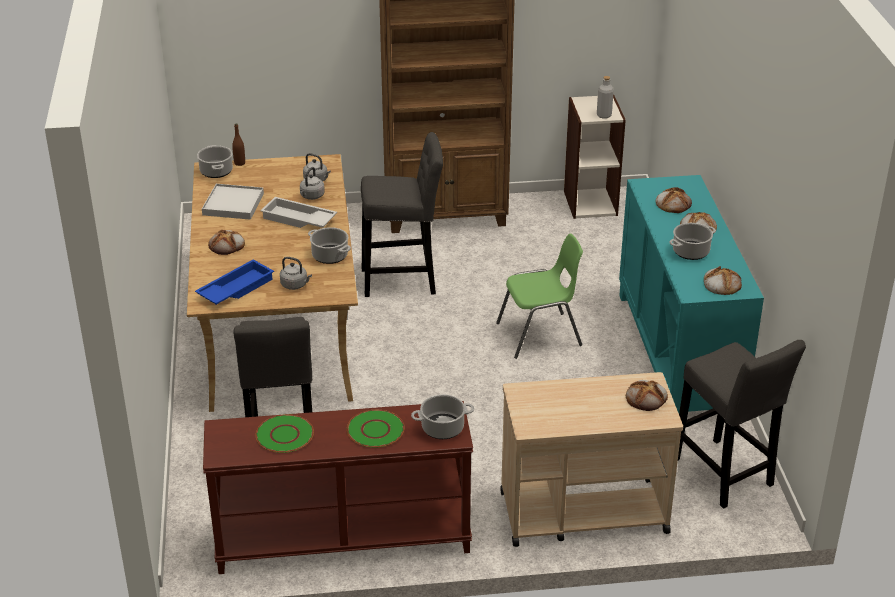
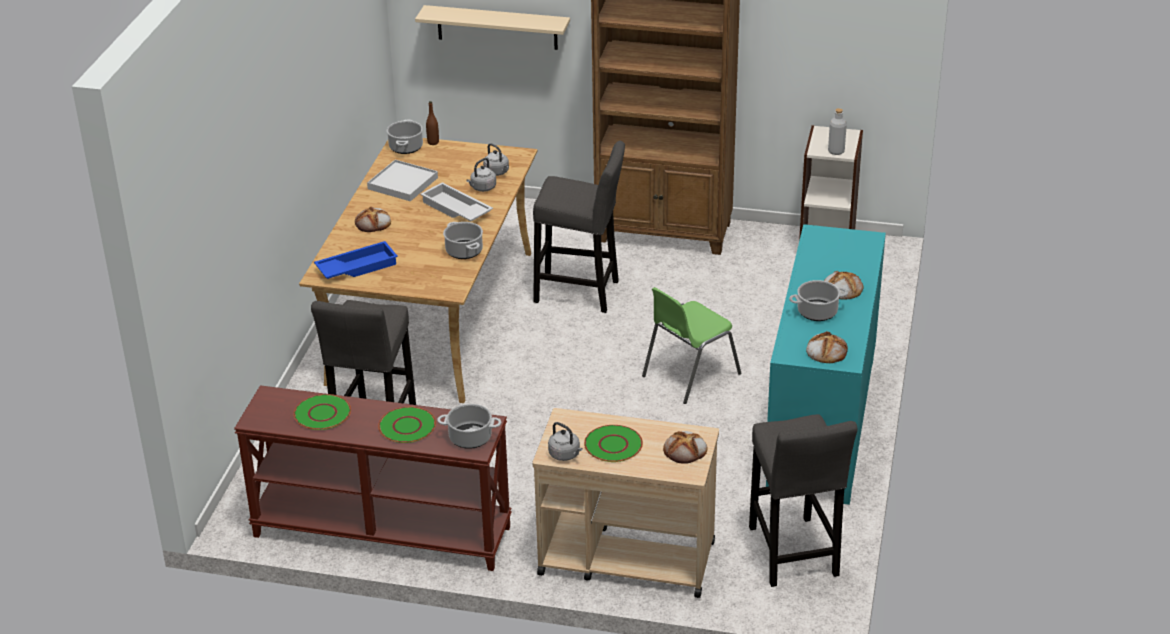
camera: 20 degrees right, 0 degrees up
grey kettle [280,257,312,290] -> grey kettle moved to [548,422,582,461]
green chair [496,234,583,359] -> green chair turned 135 degrees clockwise [642,287,741,404]
bread [656,187,692,213] -> none
none -> beige shelf [415,5,570,50]
none -> green plate [584,425,643,462]

